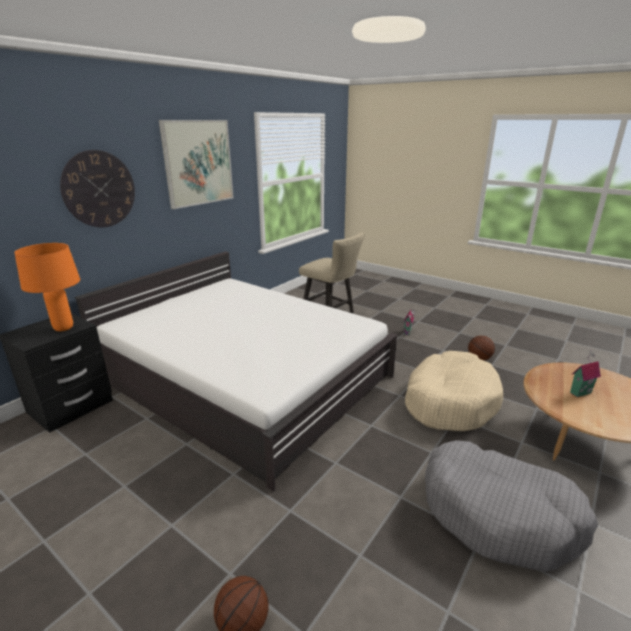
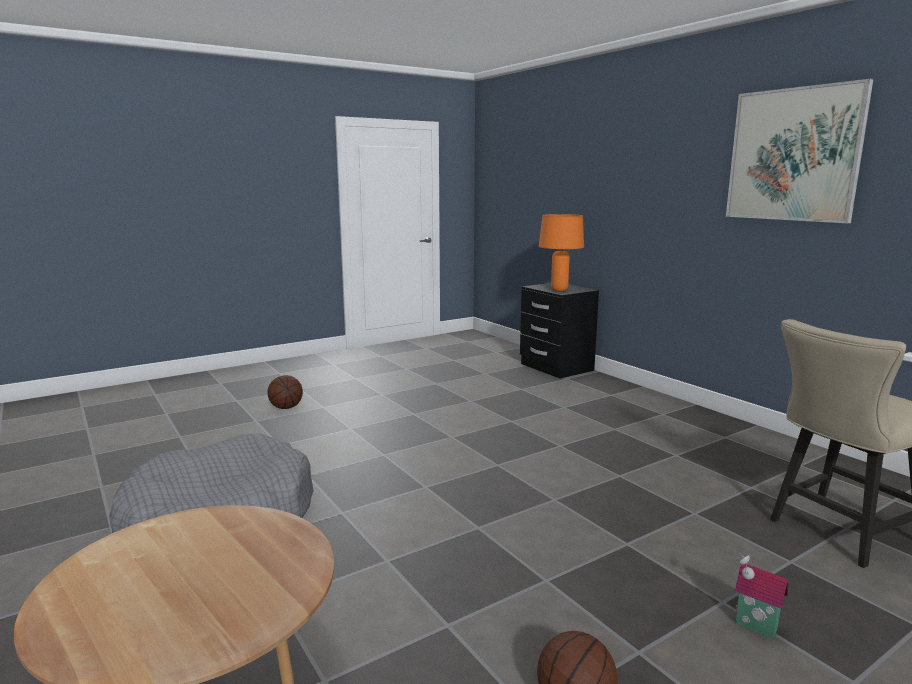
camera: 110 degrees right, 10 degrees down
wall clock [60,150,135,227] -> none
white bed [75,251,397,492] -> none
beige dog bed [405,351,503,431] -> none
toy house [570,350,601,397] -> none

